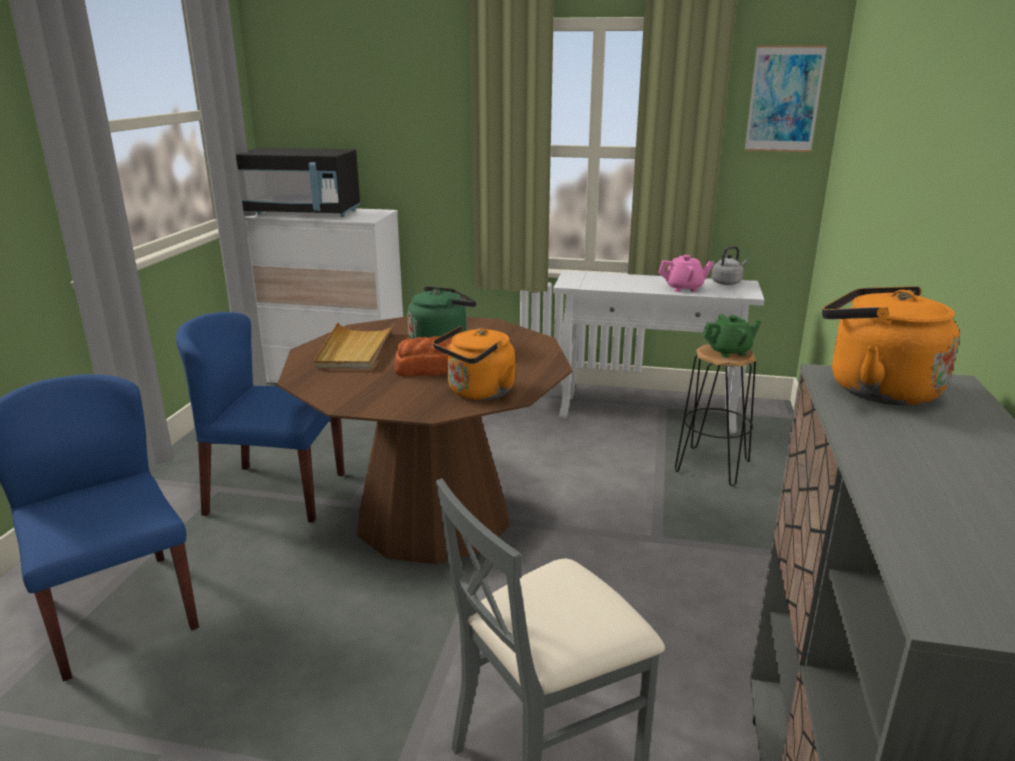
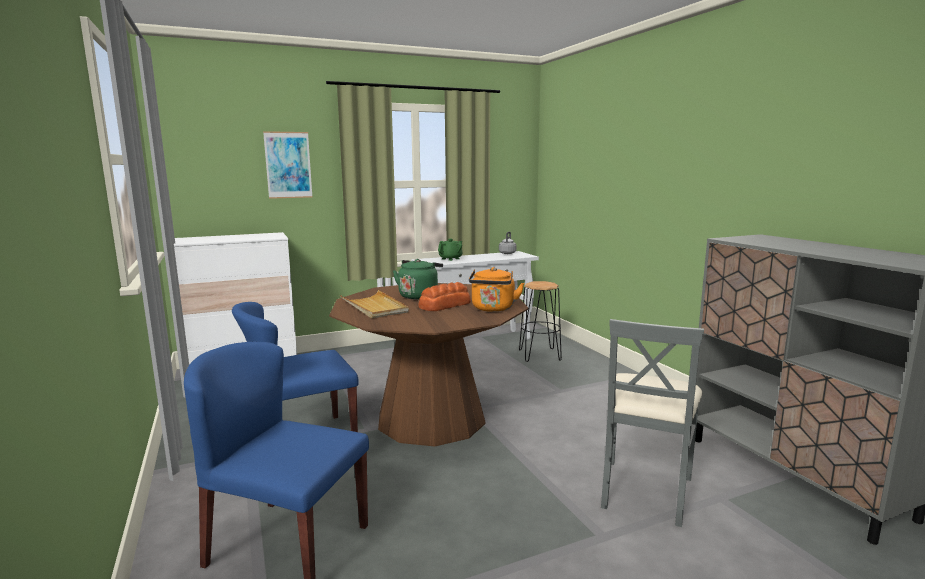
camera: 35 degrees left, 10 degrees down
black microwave [236,148,361,217] -> none
pink teapot [658,255,714,292] -> none
green teapot [702,314,761,357] -> green teapot moved to [438,239,462,261]
picture [745,45,827,152] -> picture moved to [263,131,313,199]
orange kettle [822,286,960,405] -> none

